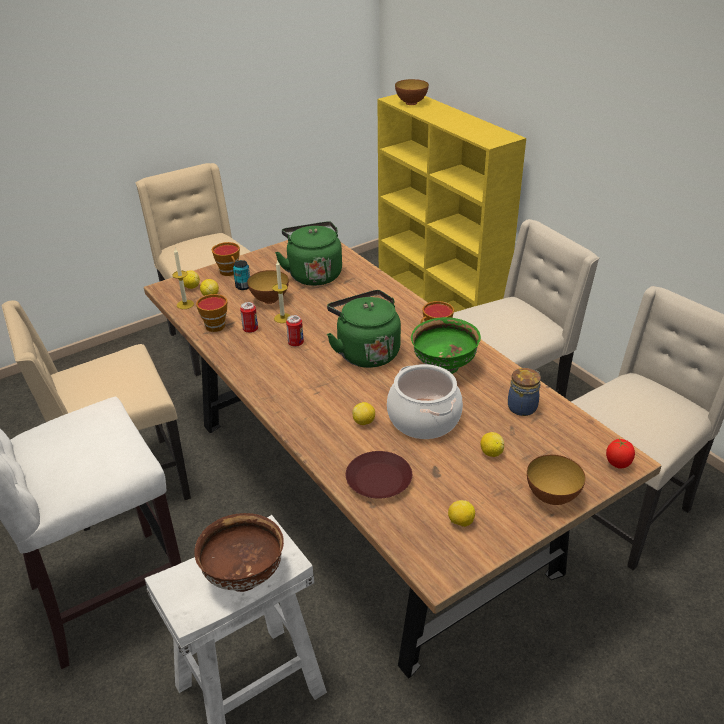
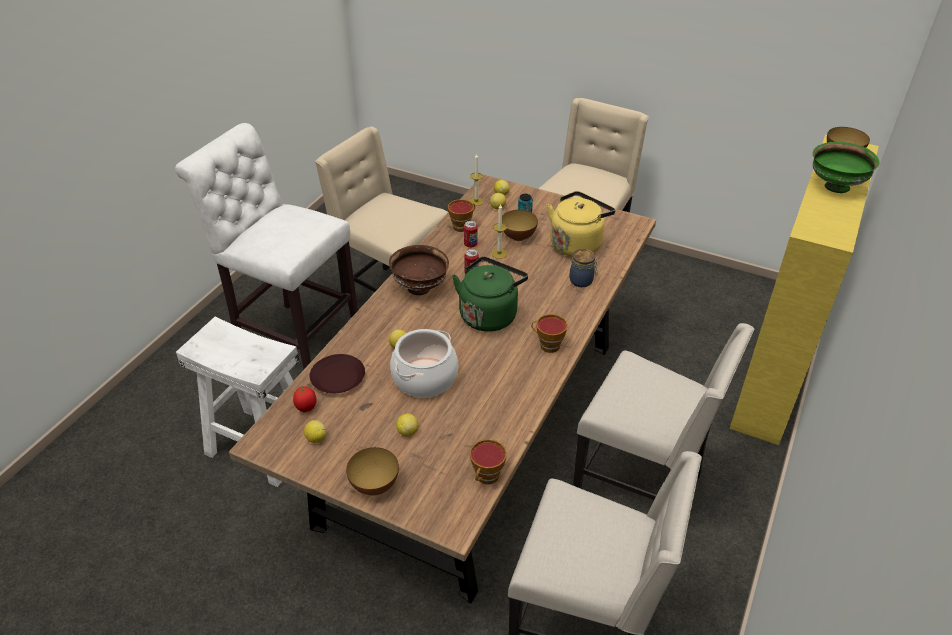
camera: 60 degrees right, 5 degrees up
brown bowl [195,513,284,592] -> brown bowl moved to [389,245,449,295]
cup [212,242,240,276] -> cup moved to [470,439,507,484]
green kettle [275,221,342,286] -> yellow kettle [547,191,616,257]
green bowl [411,317,481,374] -> green bowl moved to [813,142,879,193]
jar [508,368,541,416] -> jar moved to [569,249,598,287]
tomato [606,439,635,469] -> tomato moved to [293,386,317,412]

